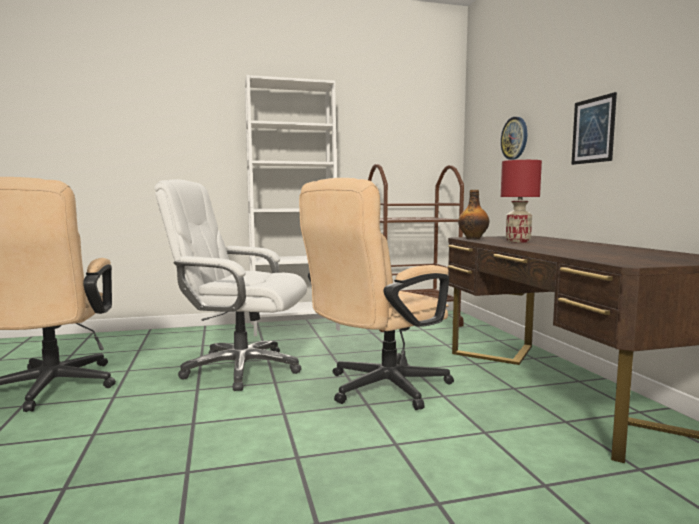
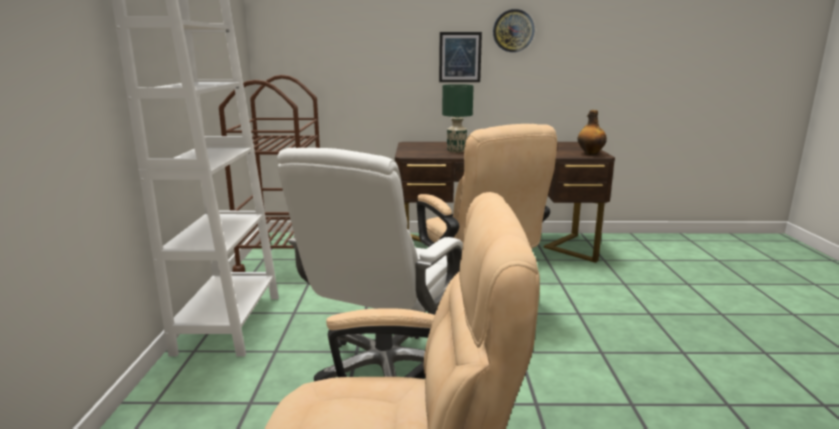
camera: 75 degrees left, 10 degrees up
bottle [458,190,489,240] -> bottle moved to [577,110,607,156]
wall clock [501,117,527,160] -> wall clock moved to [493,9,534,52]
red table lamp [501,160,542,243] -> green table lamp [442,84,474,153]

